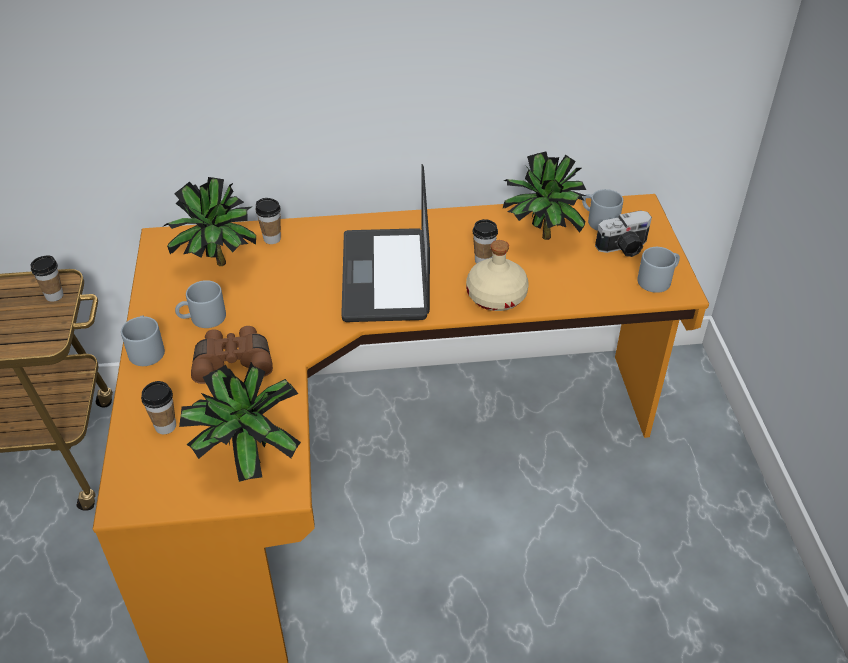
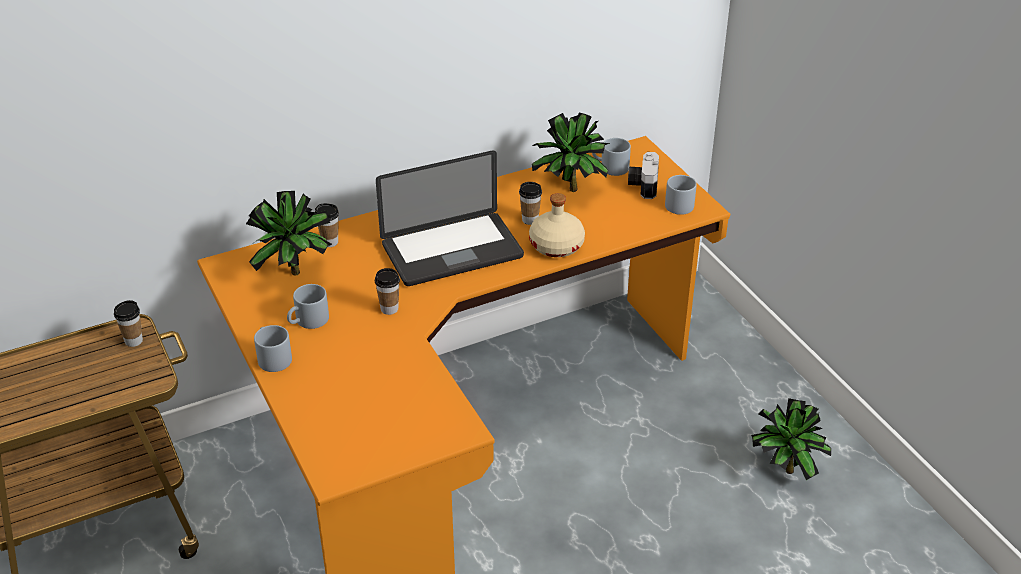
camera: 20 degrees left, 5 degrees down
cup [141,381,176,434] -> cup moved to [375,268,400,315]
potted plant [179,362,301,482] -> potted plant moved to [751,398,831,480]
brown binoculars [191,326,273,384] -> none
laptop [341,164,430,322] -> laptop turned 90 degrees counterclockwise [376,151,524,286]
camera [595,210,652,257] -> camera turned 135 degrees clockwise [628,152,659,199]

